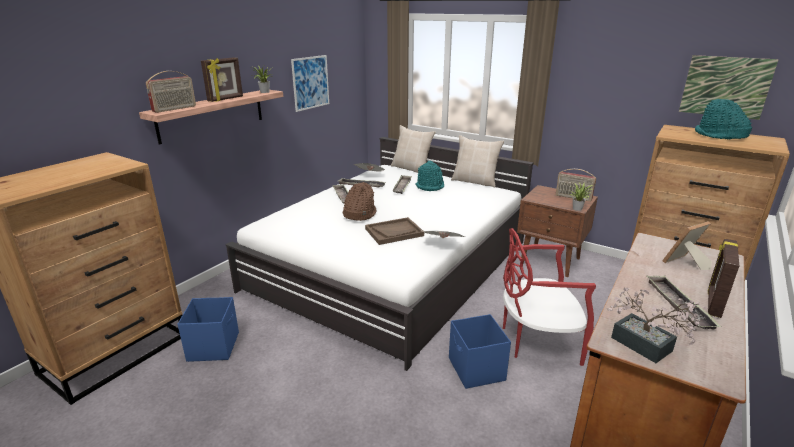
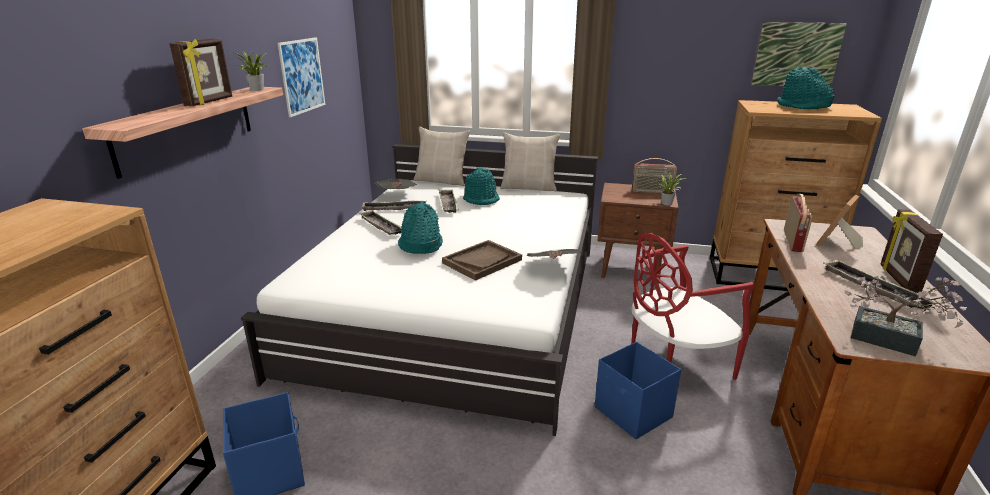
camera: 20 degrees left, 0 degrees up
radio [146,71,196,113] -> radio moved to [784,194,813,252]
brown hat [342,182,376,221] -> turquoise hat [398,202,443,254]

